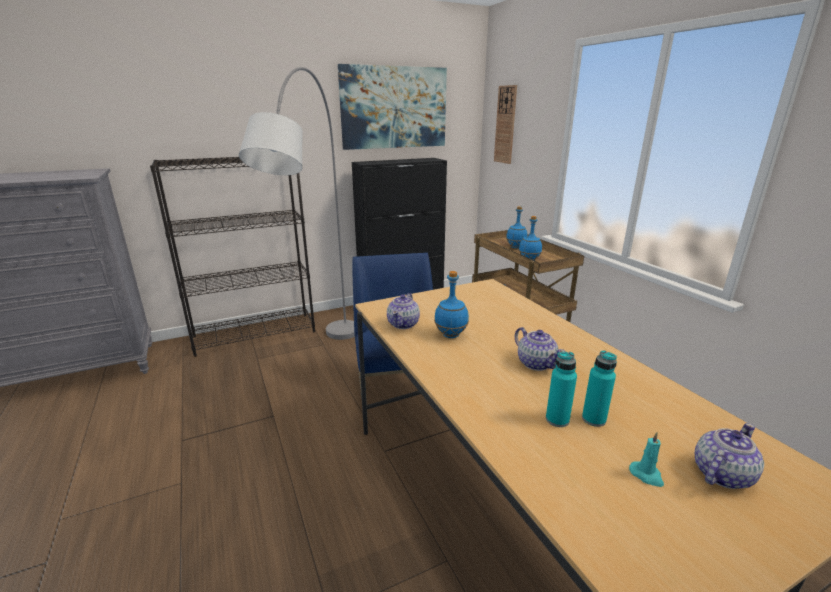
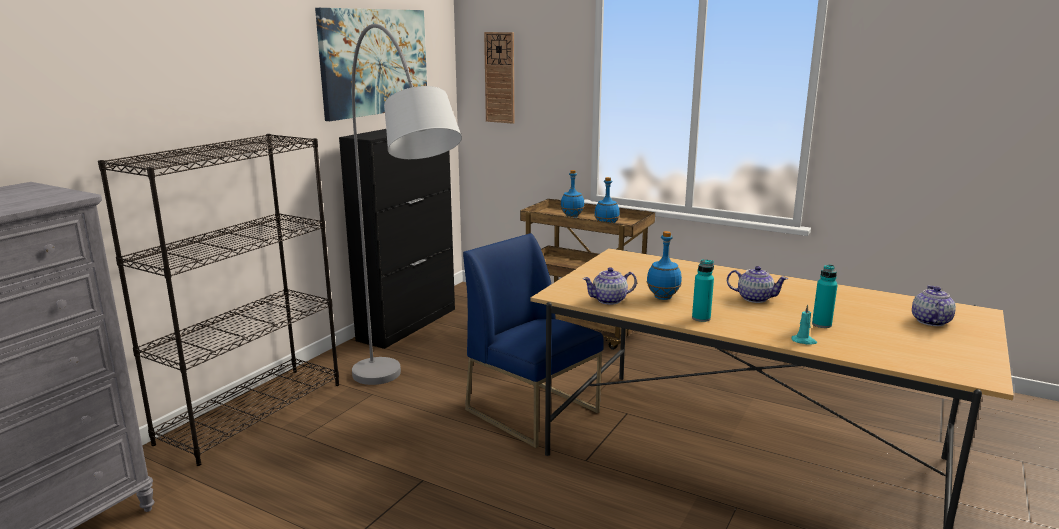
camera: 35 degrees left, 5 degrees down
teapot [387,293,420,329] -> teapot turned 90 degrees clockwise [583,267,637,305]
turquoise bottle [582,350,617,427] -> turquoise bottle moved to [692,259,714,322]
turquoise candle [629,432,664,487] -> turquoise candle moved to [792,305,817,345]

